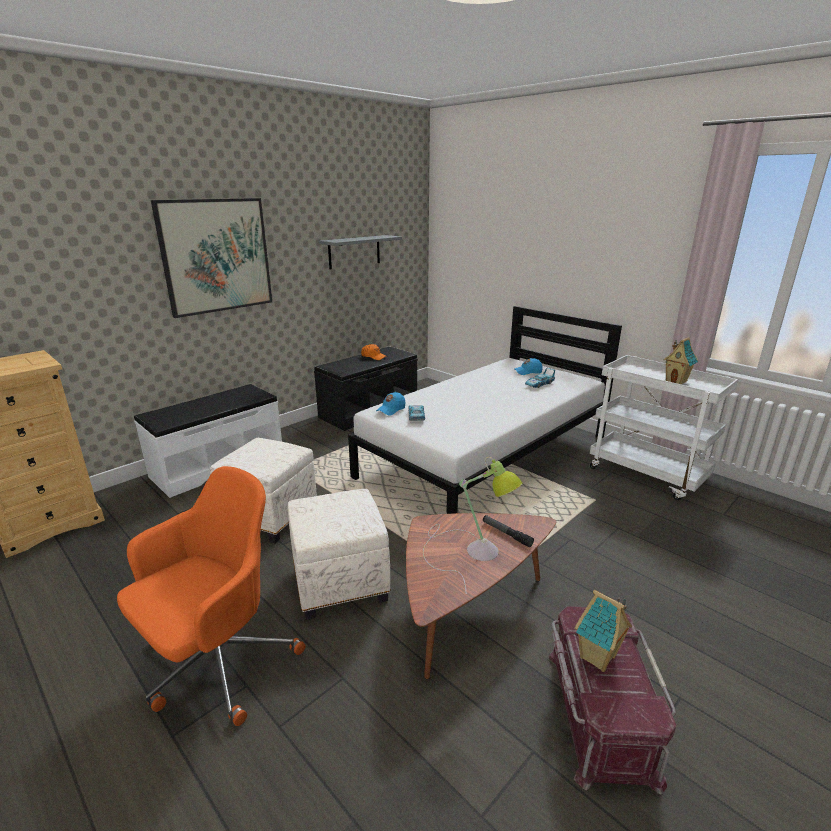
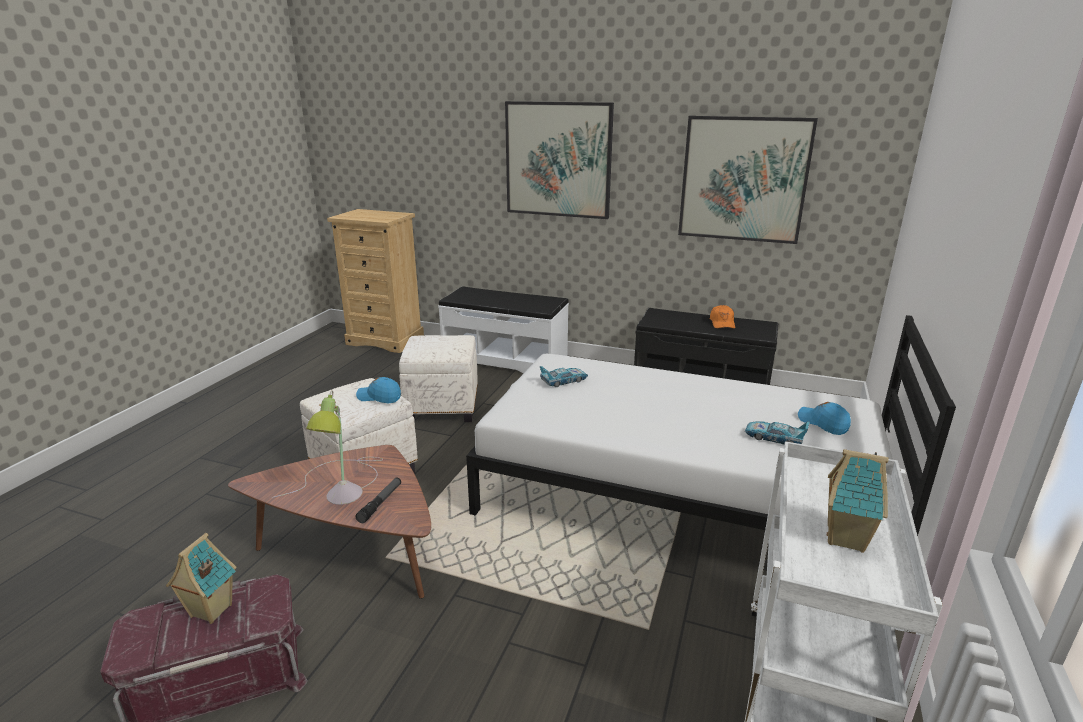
camera: 65 degrees right, 0 degrees up
orange office chair [117,466,306,726] -> none
grey shelf [319,235,402,269] -> picture [678,116,818,244]
blue cap [376,392,406,416] -> blue cap moved to [356,377,401,403]

